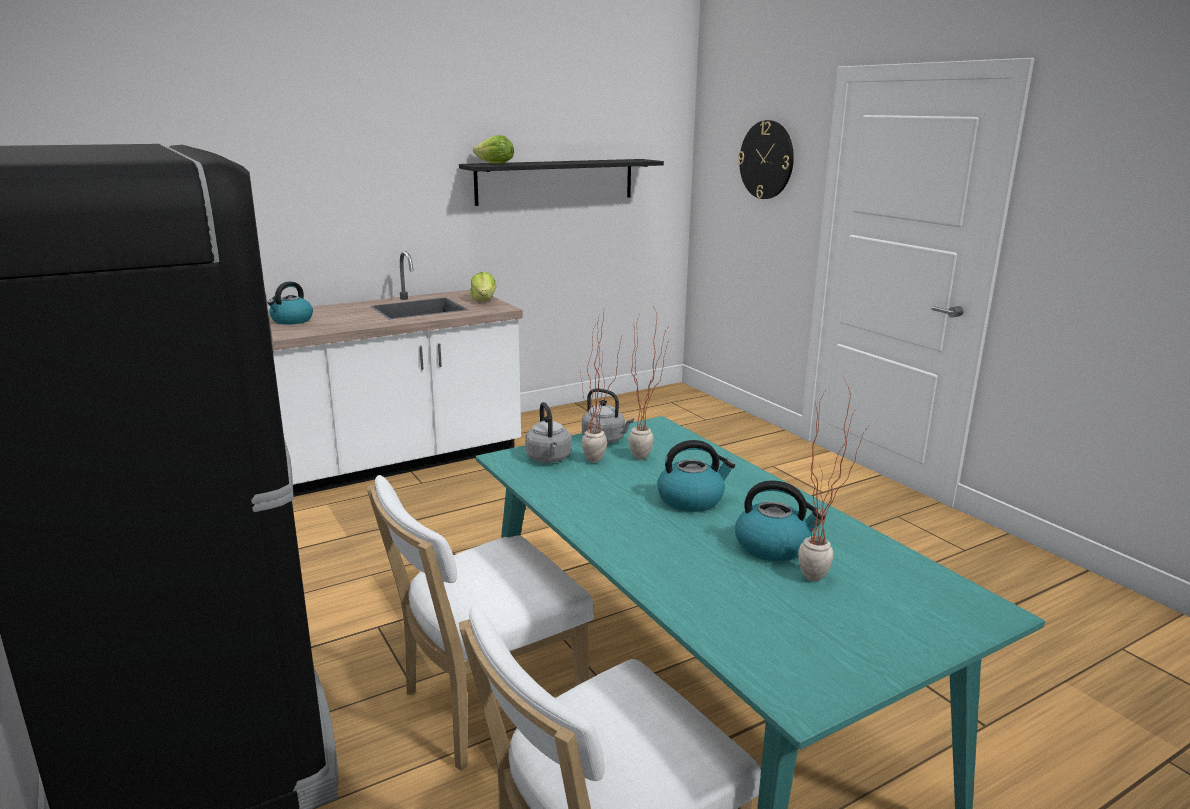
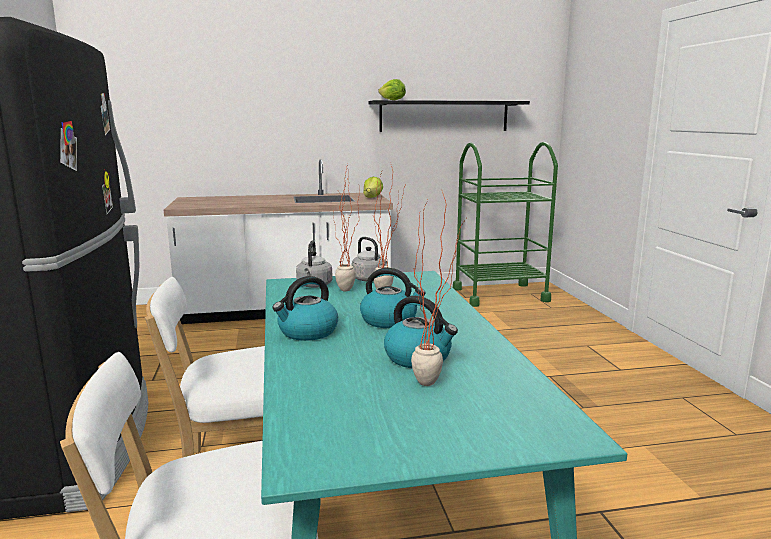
camera: 20 degrees right, 5 degrees down
kettle [267,282,313,325] -> kettle moved to [272,276,338,341]
wall clock [738,120,794,199] -> none
none -> green cart [453,142,558,307]

